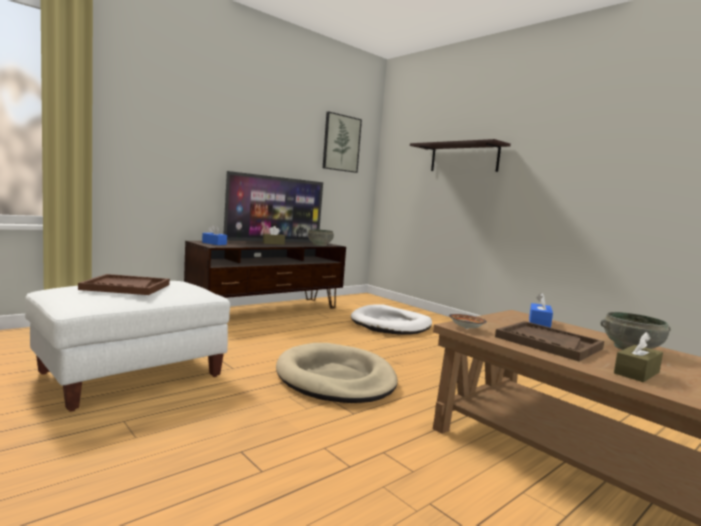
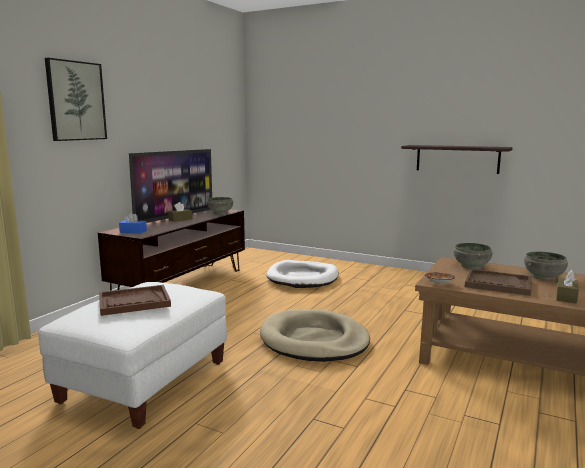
camera: 20 degrees left, 5 degrees up
picture [323,111,362,173] -> picture moved to [45,58,107,141]
shelf [410,139,511,172] -> shelf moved to [401,145,513,174]
blue tissue box [529,293,553,328] -> grey bowl [454,243,492,269]

